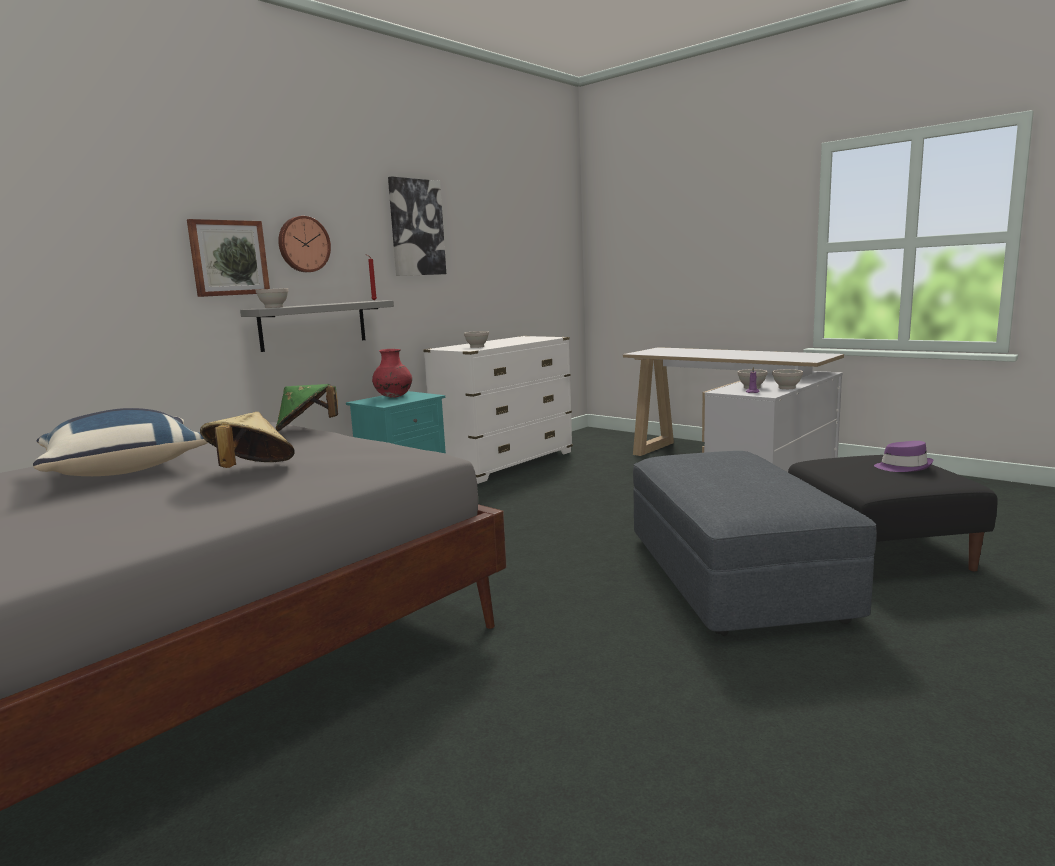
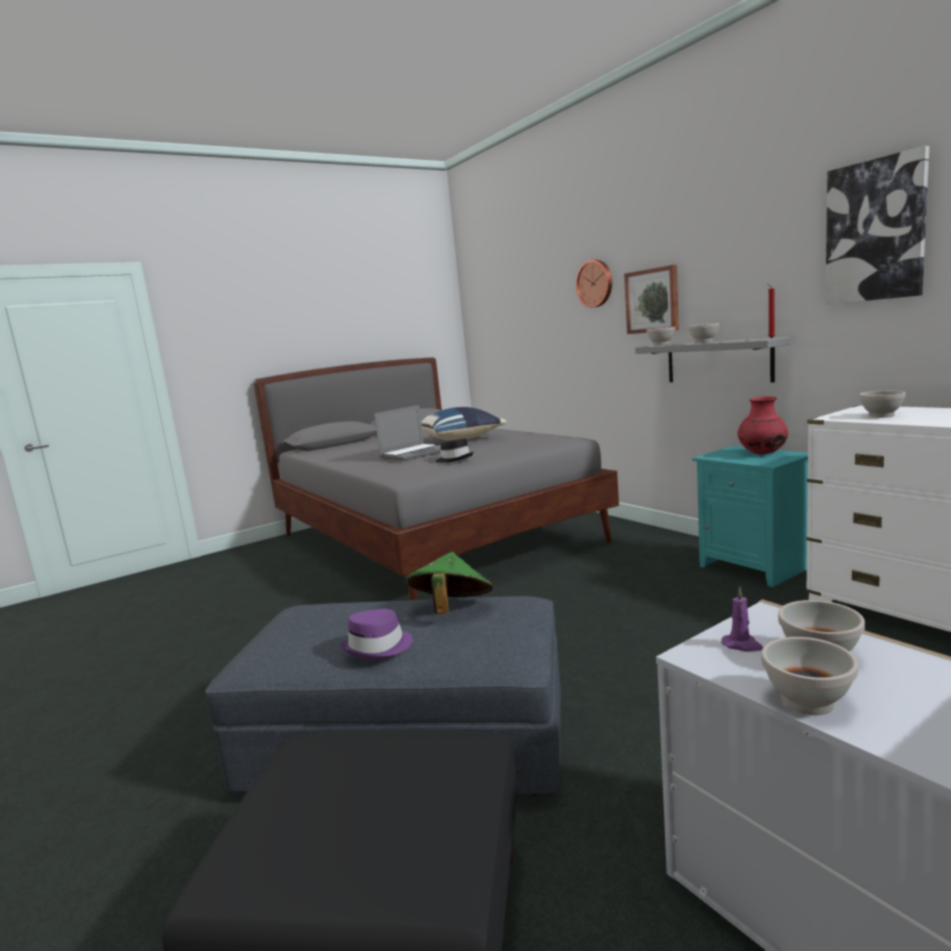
camera: 105 degrees right, 0 degrees up
beige hat [200,412,295,468] -> laptop [374,405,441,461]
green hat [276,384,338,431] -> green hat moved to [405,552,493,615]
wall clock [278,216,331,272] -> wall clock moved to [576,260,612,307]
purple hat [874,441,934,472] -> purple hat moved to [340,609,413,660]
none -> black hat [436,438,474,463]
none -> white bowl [688,323,719,343]

